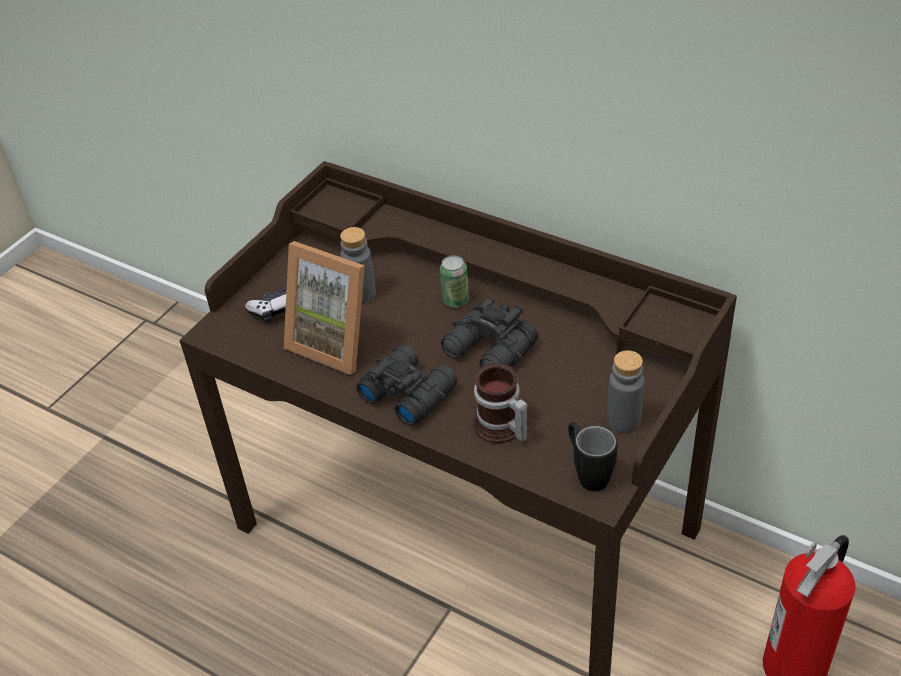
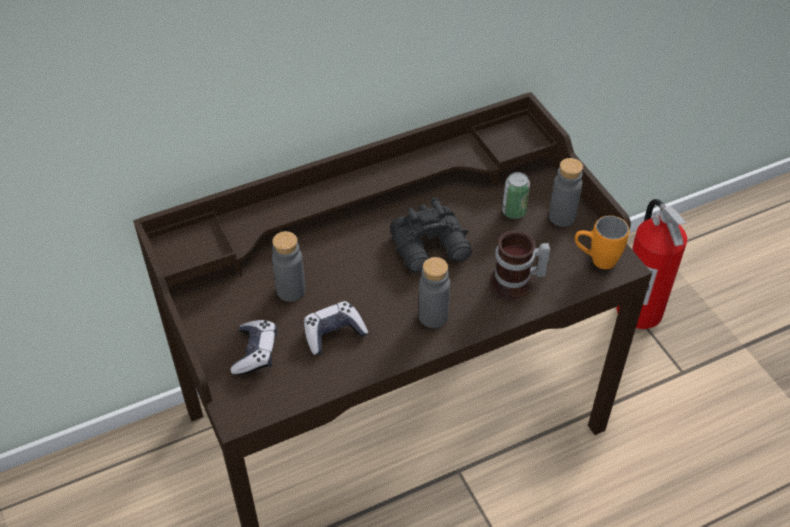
camera: 60 degrees left, 5 degrees up
picture frame [284,241,365,375] -> game controller [304,301,368,355]
black binoculars [356,345,457,426] -> grey bottle [418,257,450,328]
can [440,255,469,308] -> can moved to [502,172,530,219]
black mug [568,422,617,492] -> orange mug [575,216,629,269]

